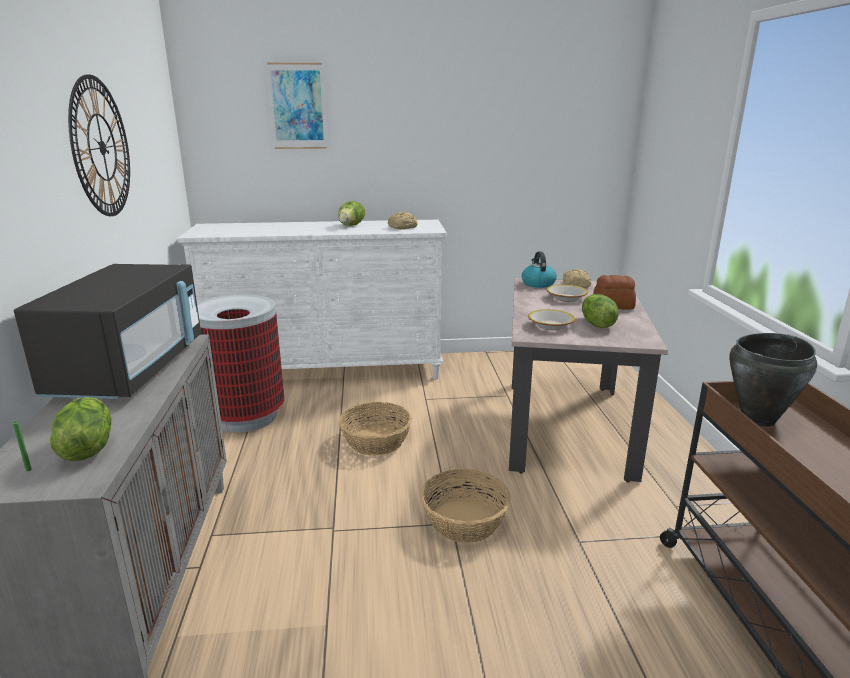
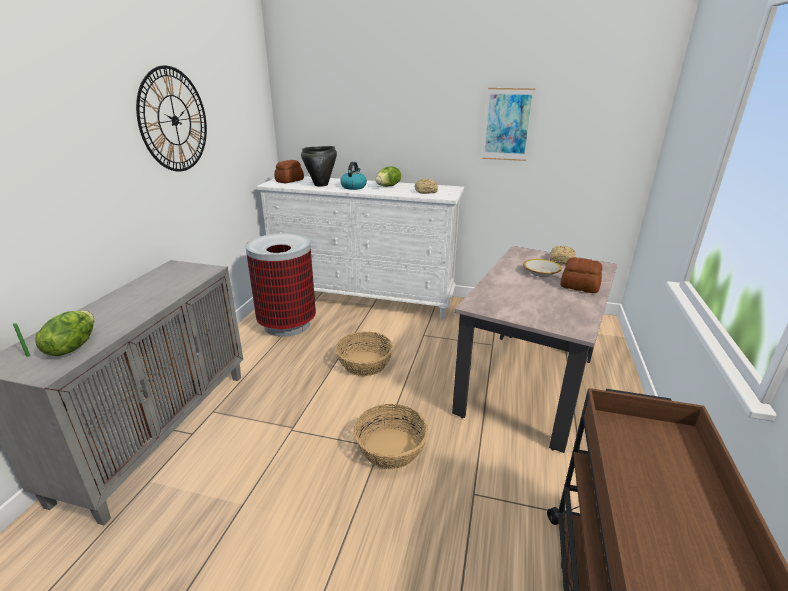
camera: 20 degrees right, 5 degrees up
black microwave [14,264,201,399] -> none
picture [267,63,327,149] -> picture moved to [482,88,535,161]
kettle [522,251,557,288] -> kettle moved to [340,162,367,190]
bowl [528,309,575,330] -> none
lettuce [582,294,619,328] -> none
black cooking pot [729,333,817,427] -> black cooking pot moved to [301,146,337,187]
none -> bread [274,160,304,183]

